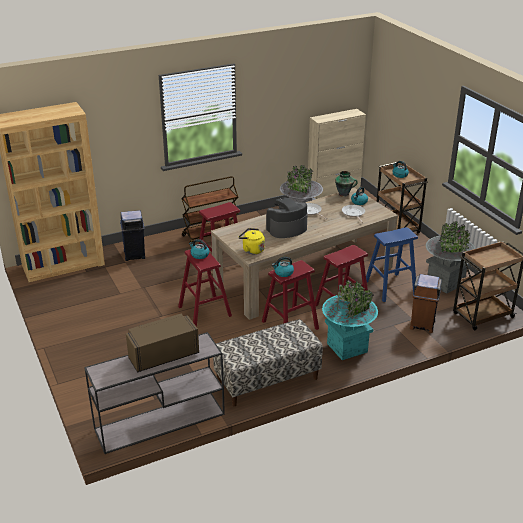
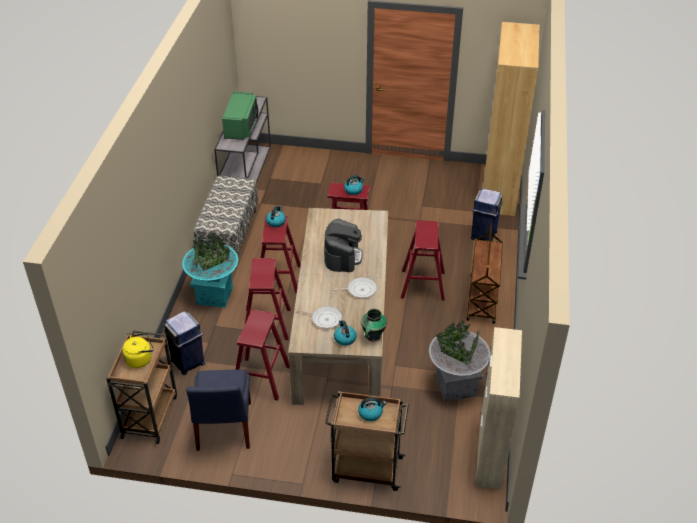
camera: 125 degrees right, 10 degrees up
brown microwave [126,314,199,373] -> green microwave [222,91,258,140]
yellow kettle [239,228,265,254] -> yellow kettle moved to [122,333,154,368]
blue stool [366,227,418,302] -> red stool [235,310,290,401]
brown trash can [410,274,442,333] -> blue trash can [164,311,205,375]
grey planter [426,222,476,294] -> blue chair [186,370,251,451]

